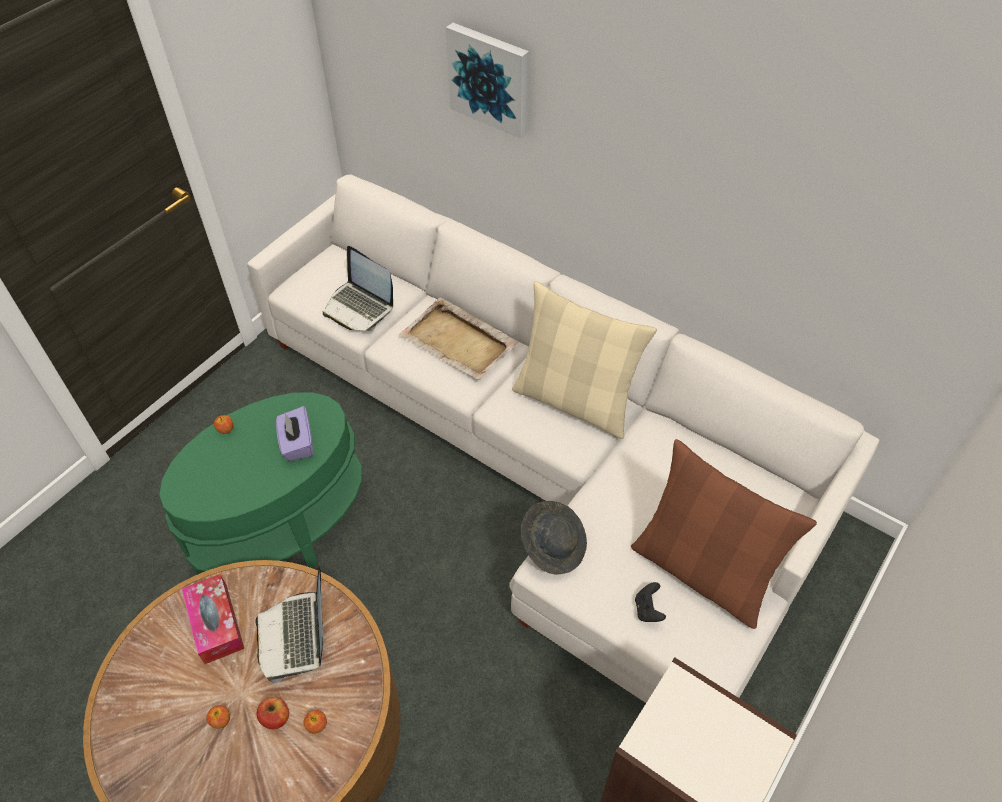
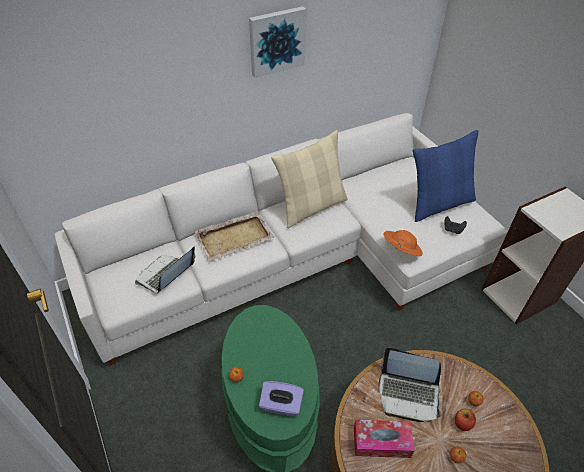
camera: 65 degrees left, 5 degrees down
purple tissue box [276,406,313,461] -> purple tissue box moved to [259,381,304,417]
laptop [323,246,393,331] -> laptop turned 150 degrees clockwise [135,247,196,293]
picture [446,23,529,139] -> picture moved to [249,6,306,78]
grey hat [521,501,587,575] -> orange hat [383,230,423,256]
brown pillow [631,439,817,629] -> blue pillow [413,130,479,222]

